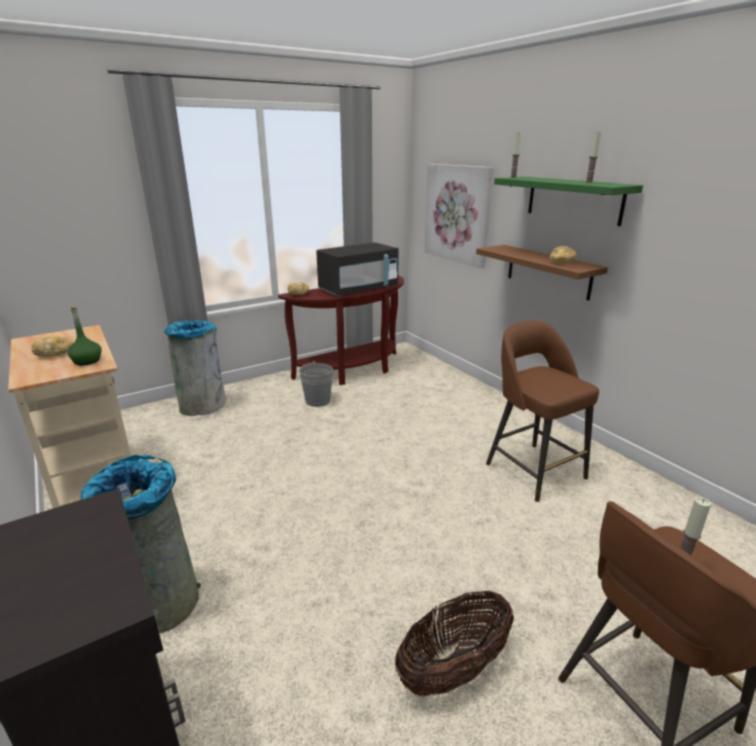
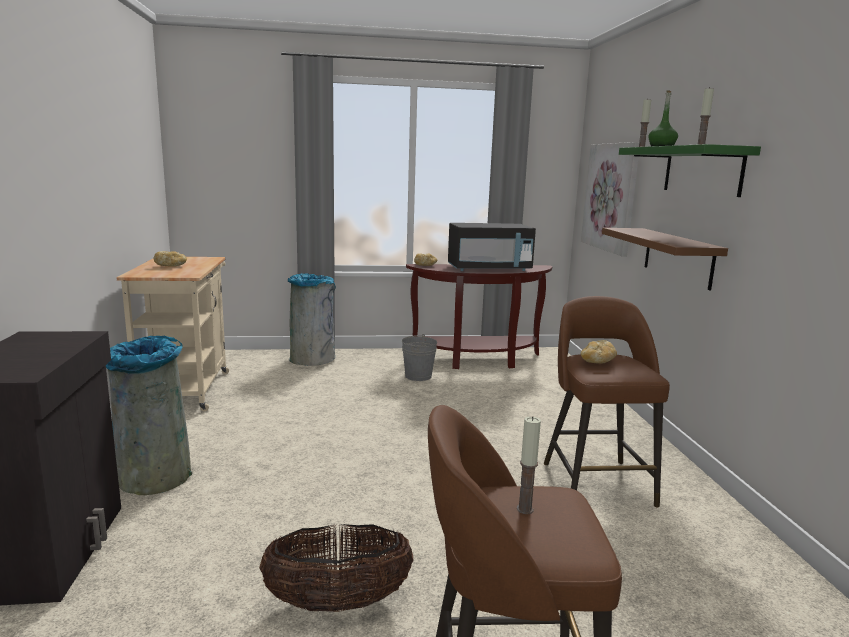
camera: 25 degrees right, 10 degrees down
green bottle [68,306,102,365] -> green bottle moved to [648,90,678,146]
bread [549,246,576,263] -> bread moved to [581,340,617,364]

